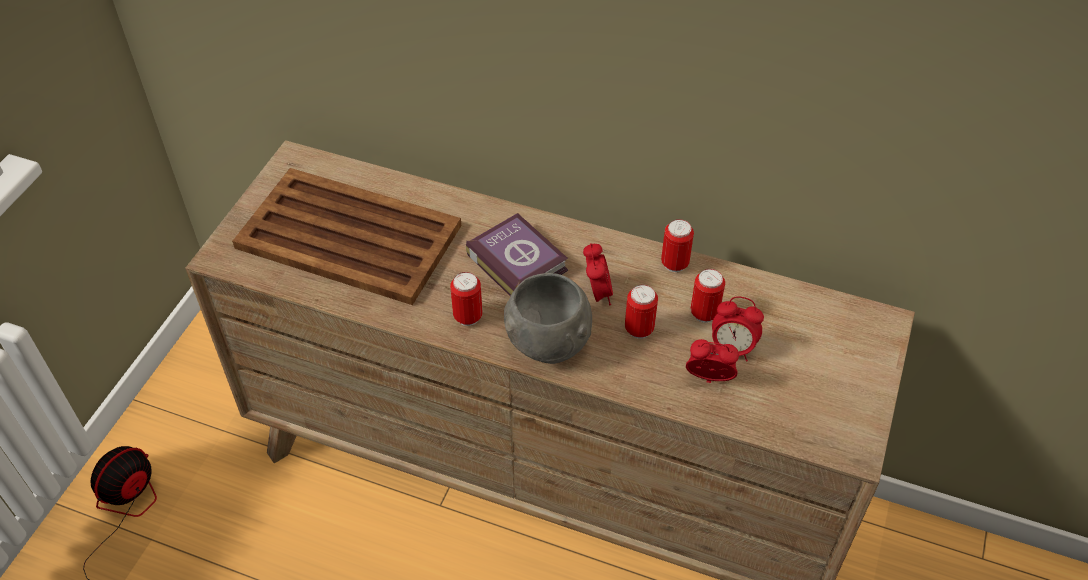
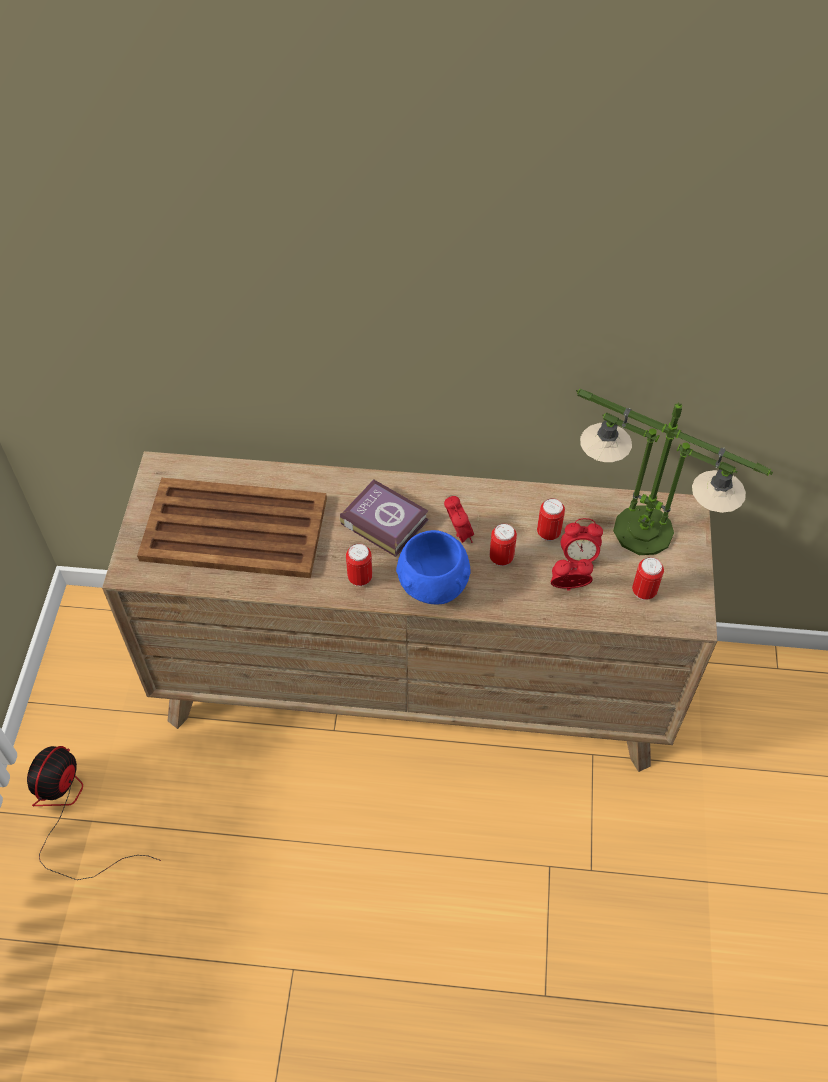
camera: 15 degrees left, 5 degrees up
grey bowl [504,273,592,364] -> blue bowl [396,530,471,604]
can [661,219,694,272] -> can moved to [632,557,664,600]
none -> table lamp [576,388,773,555]

